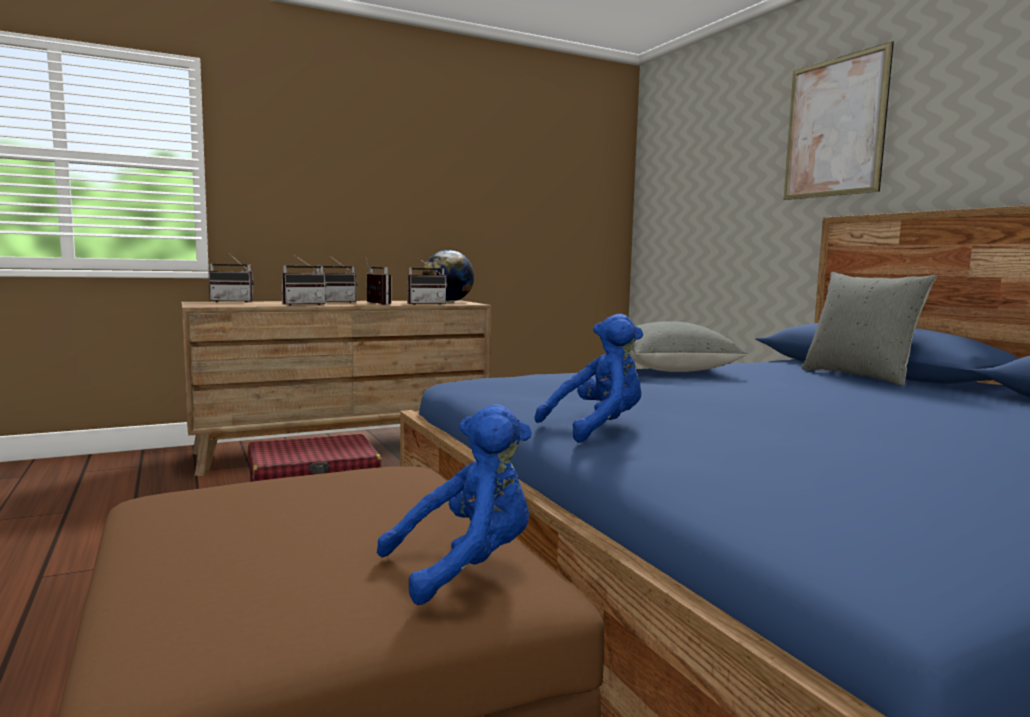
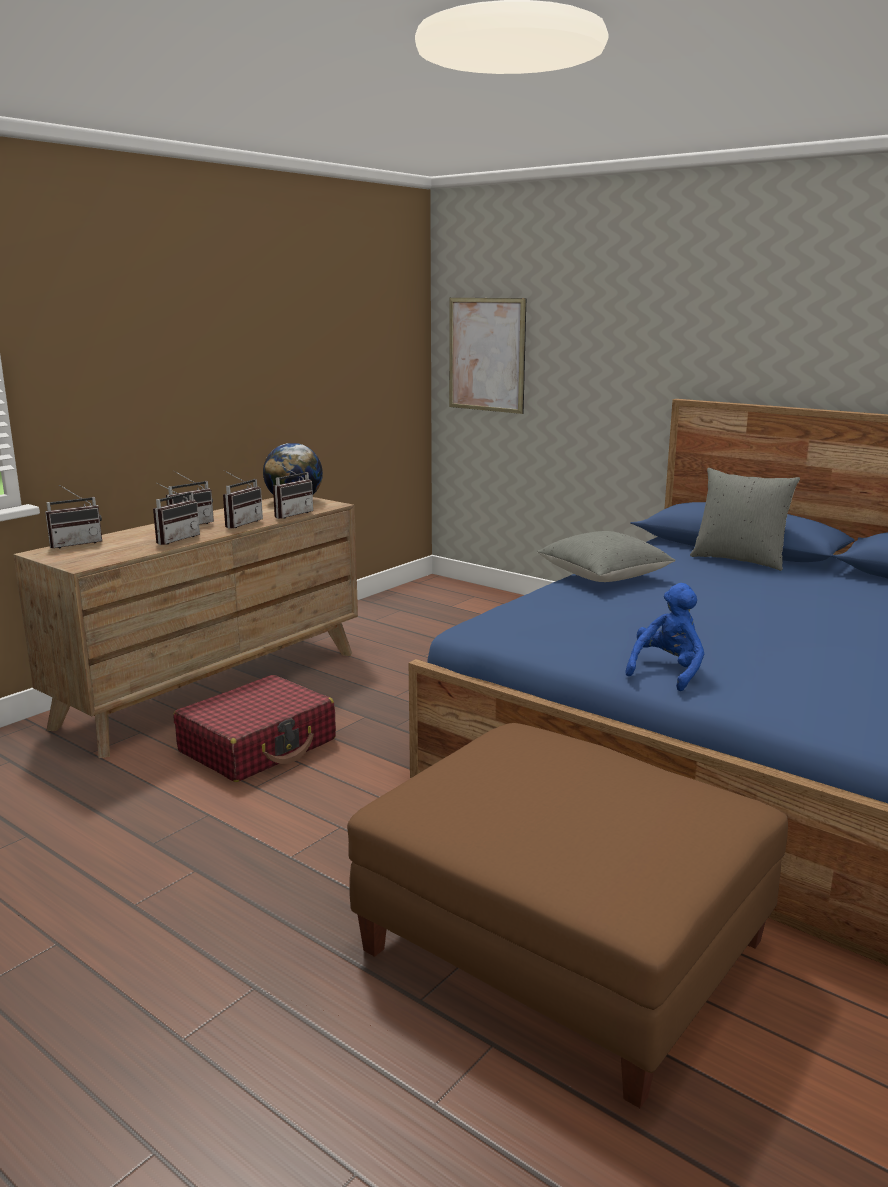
camera: 25 degrees left, 10 degrees up
radio [366,259,392,305] -> radio turned 90 degrees clockwise [223,470,263,529]
blue plush toy [377,404,532,605] -> none
picture [784,41,894,200] -> picture moved to [449,298,526,414]

